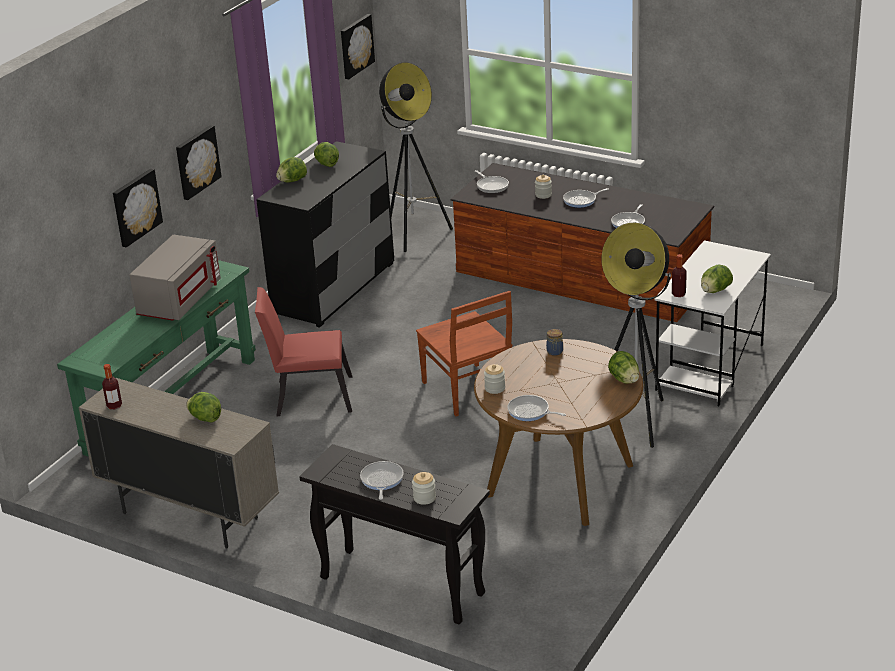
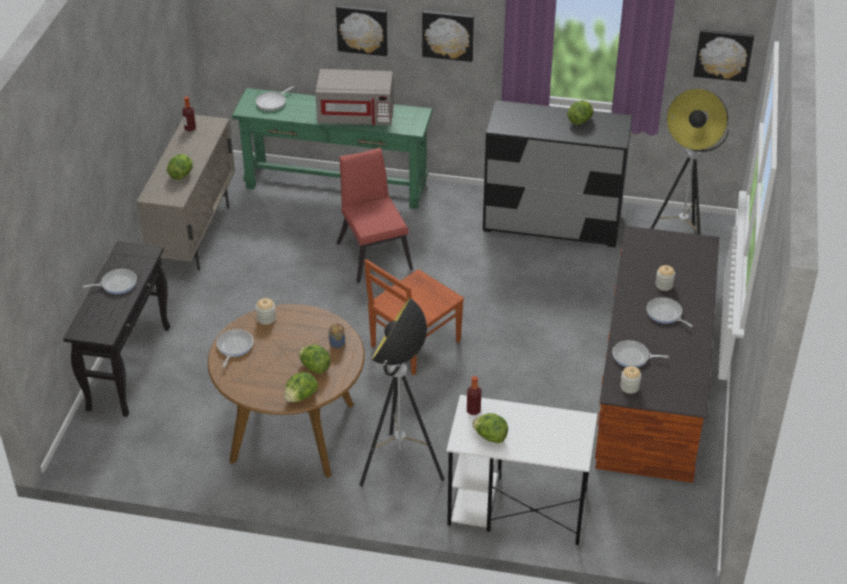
camera: 70 degrees right, 10 degrees up
lettuce [276,157,307,183] -> lettuce moved to [298,345,330,374]
jar [412,472,436,505] -> jar moved to [620,366,641,394]
frying pan [475,170,509,193] -> frying pan moved to [256,86,294,111]

